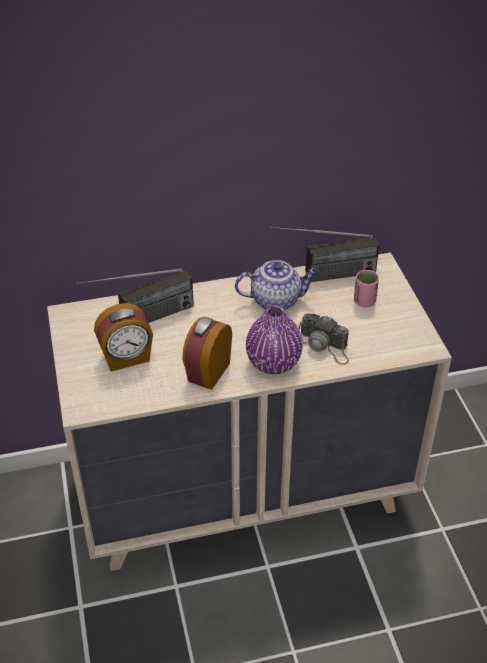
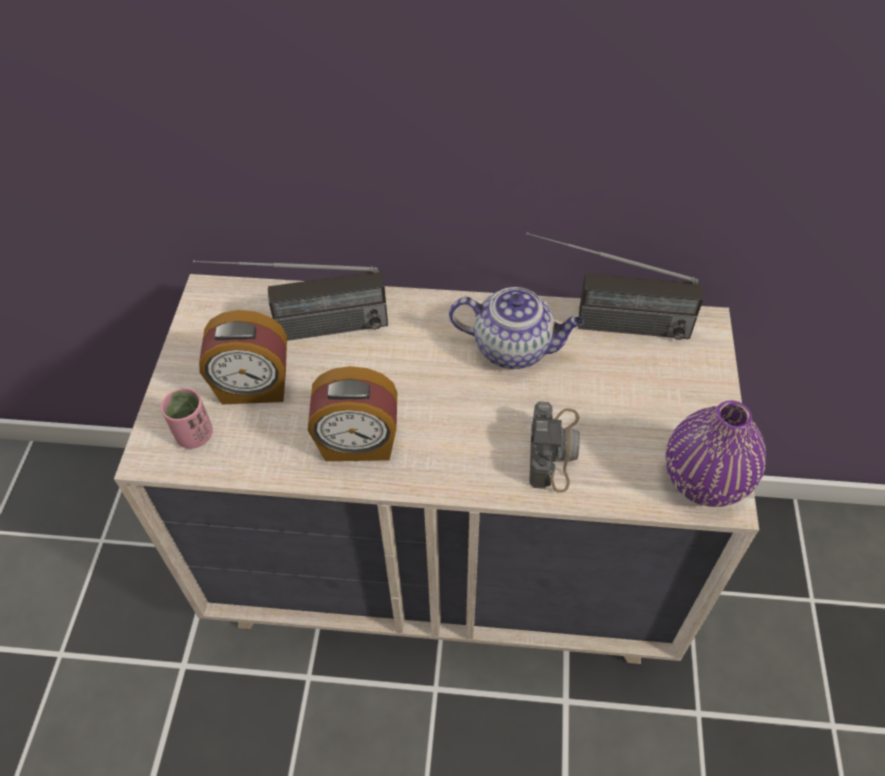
camera: 20 degrees right, 10 degrees up
alarm clock [183,317,232,390] -> alarm clock turned 135 degrees counterclockwise [308,366,397,461]
purple vase [246,305,303,374] -> purple vase moved to [666,401,766,507]
camera [298,313,349,365] -> camera turned 135 degrees counterclockwise [529,401,580,493]
pink cup [354,270,379,307] -> pink cup moved to [161,388,213,449]

